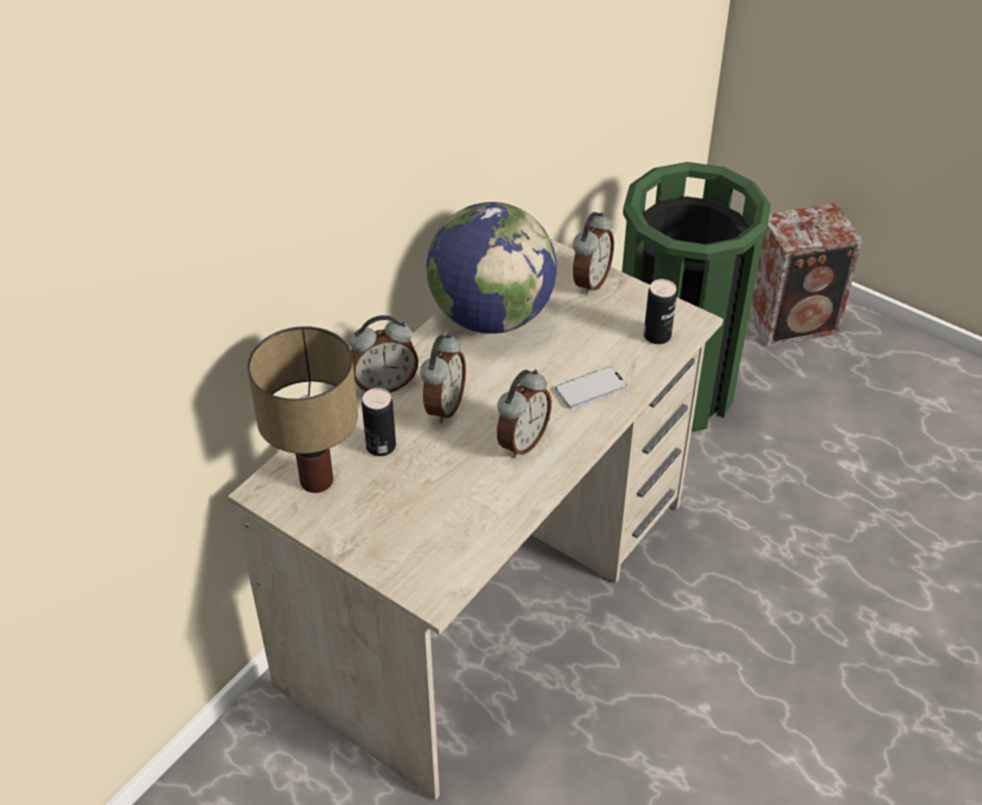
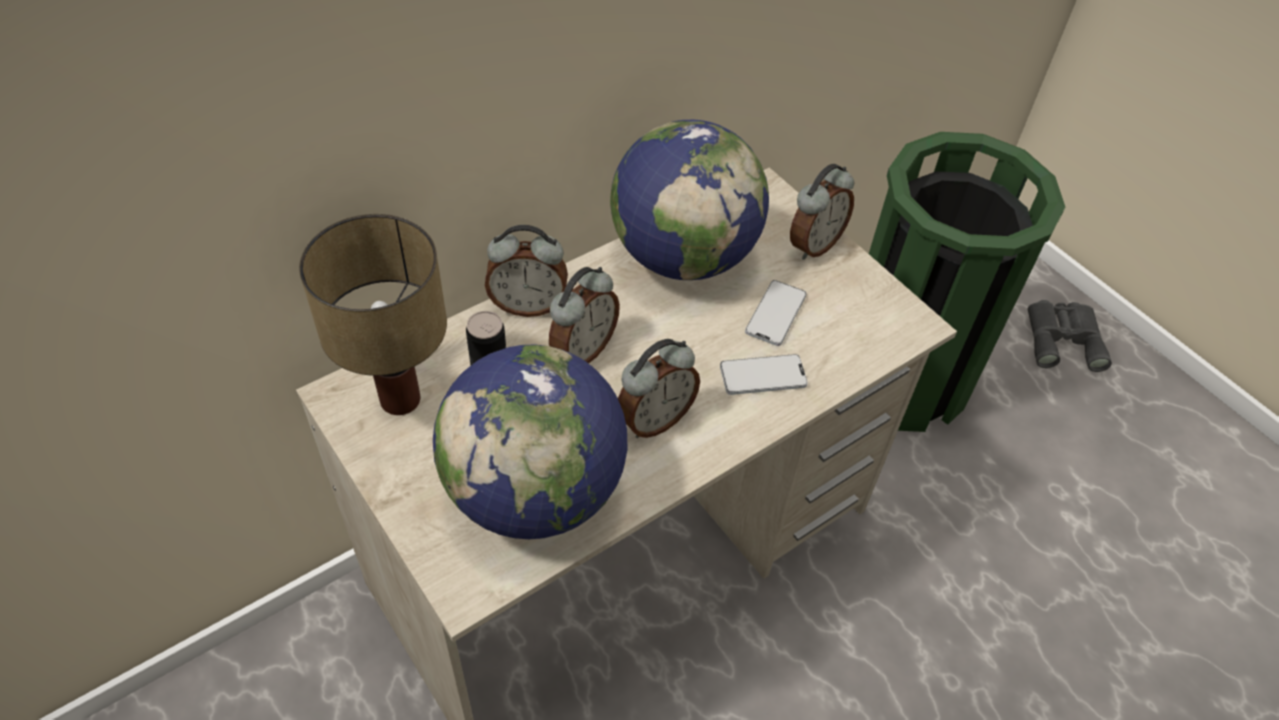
camera: 15 degrees right, 5 degrees up
can [644,279,677,344] -> none
speaker [749,202,863,347] -> grey binoculars [1028,300,1112,372]
none -> globe [433,345,627,539]
none -> phone [745,280,807,346]

